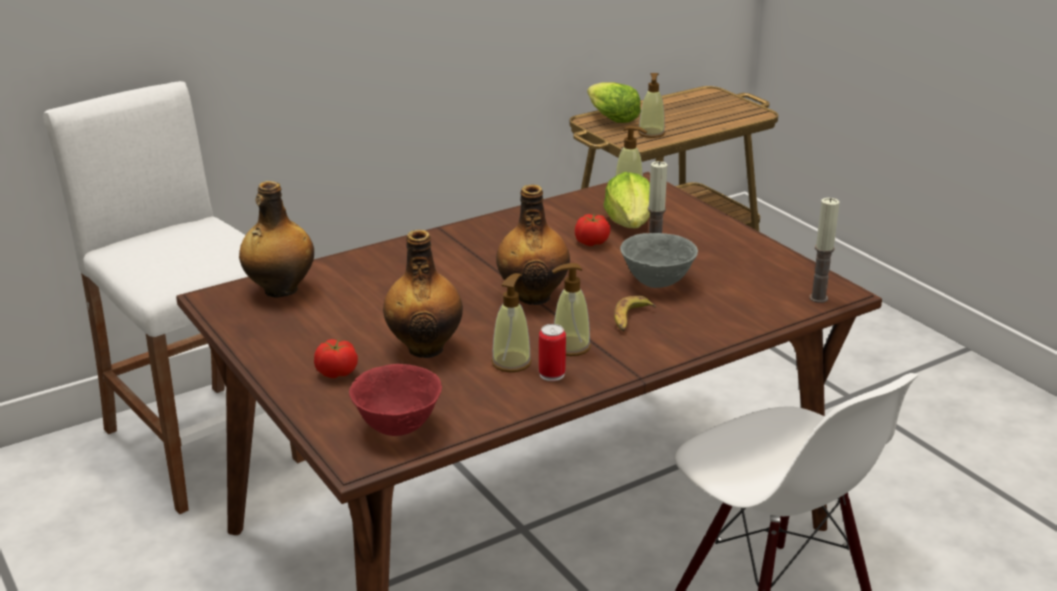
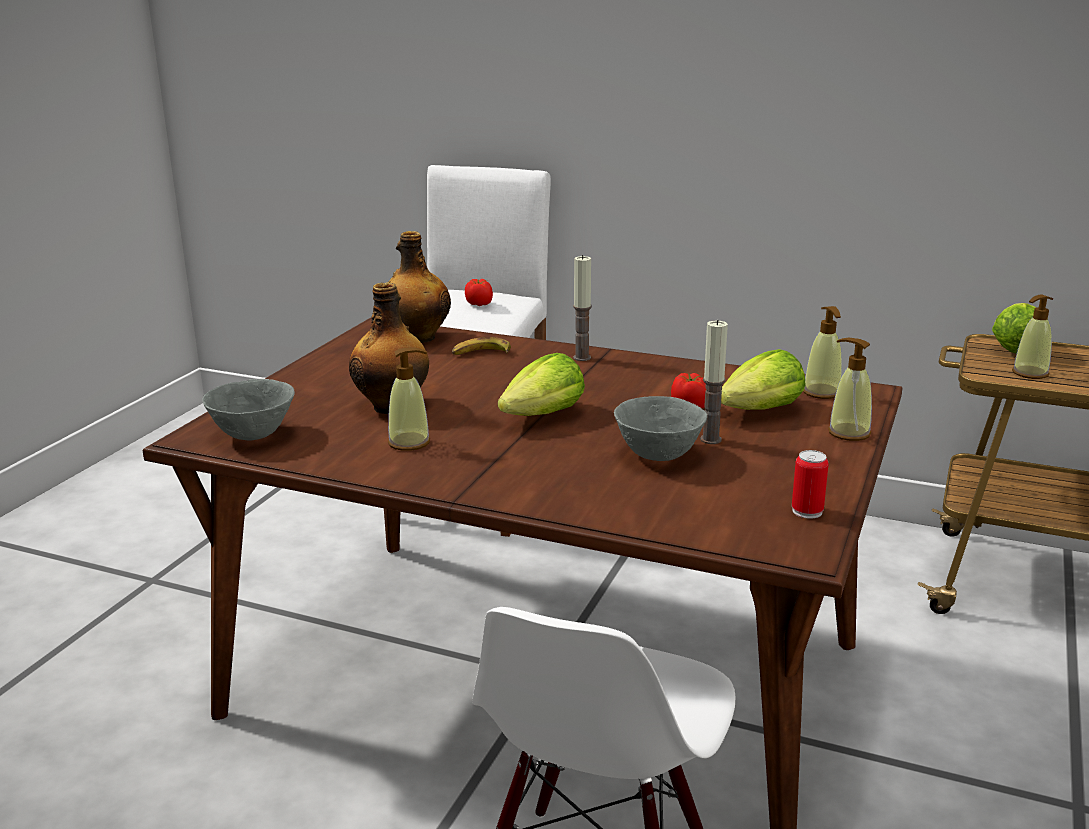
camera: 55 degrees right, 5 degrees down
tomato [314,339,358,378] -> tomato moved to [465,279,493,306]
red bowl [349,364,442,436] -> grey bowl [202,379,295,441]
bottle [496,184,570,305] -> lettuce [498,353,585,416]
can [539,324,566,381] -> can moved to [792,450,829,519]
soap dispenser [552,263,591,356] -> soap dispenser moved to [828,338,872,441]
banana [614,296,656,332] -> banana moved to [452,337,511,355]
candle [809,198,840,303] -> candle moved to [573,255,592,361]

